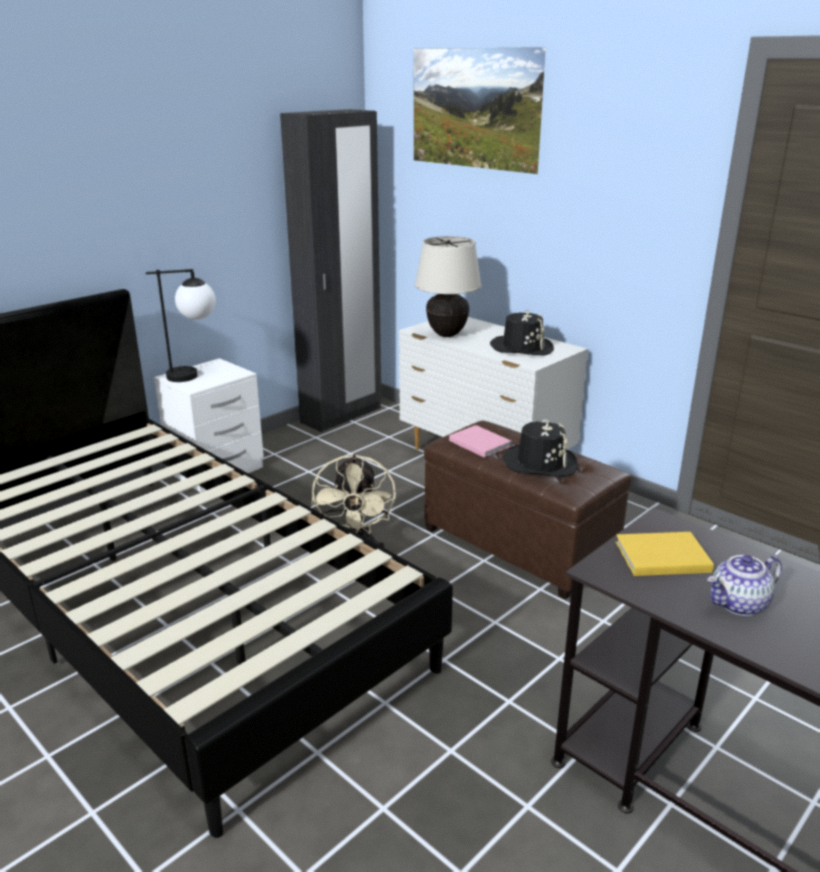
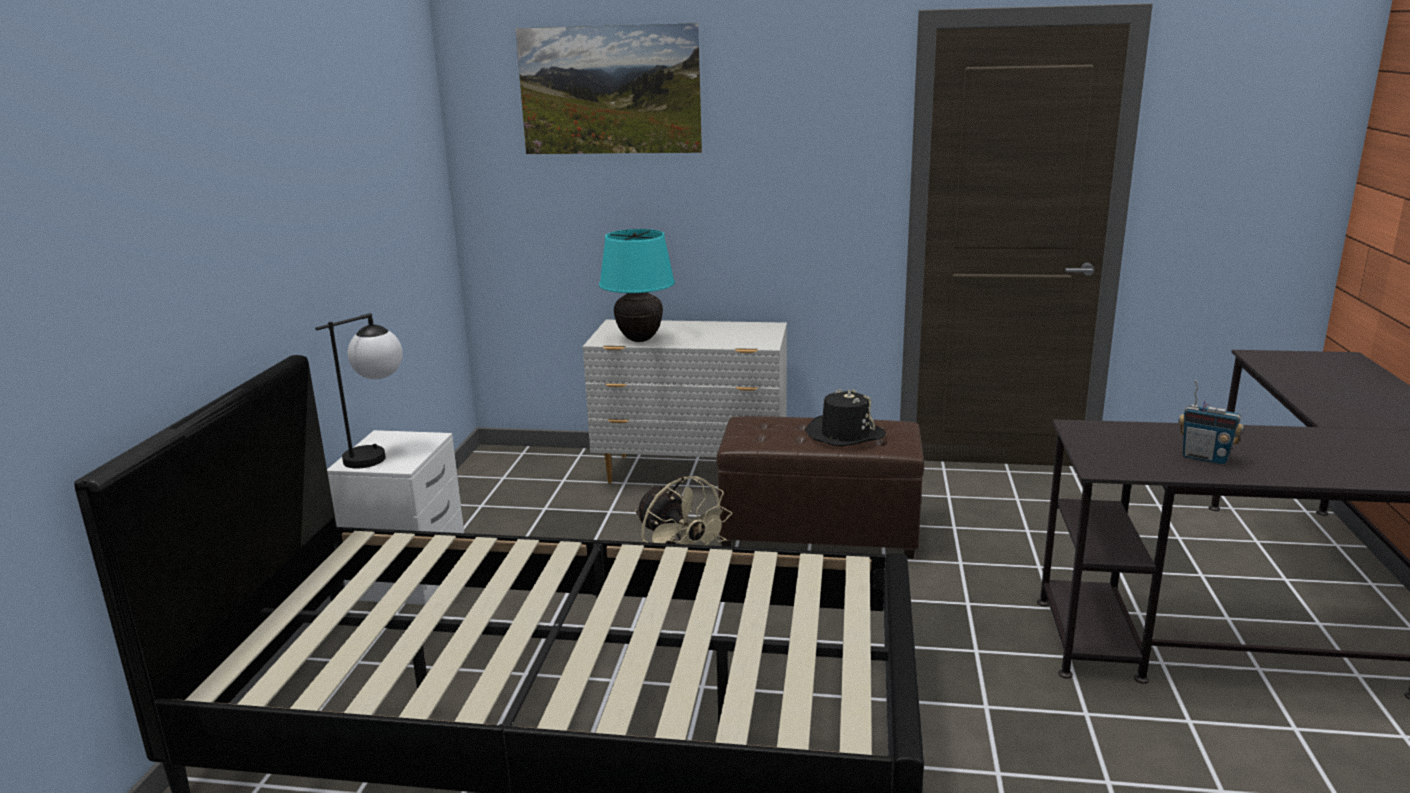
camera: 35 degrees left, 5 degrees down
black wardrobe [280,109,381,432] -> none
beige table lamp [415,236,482,337] -> turquoise table lamp [599,229,675,342]
pink book [449,425,512,458] -> none
black hat [490,310,554,355] -> none
yellow book [615,532,714,576] -> none
teapot [707,555,782,616] -> radio [1178,380,1244,464]

